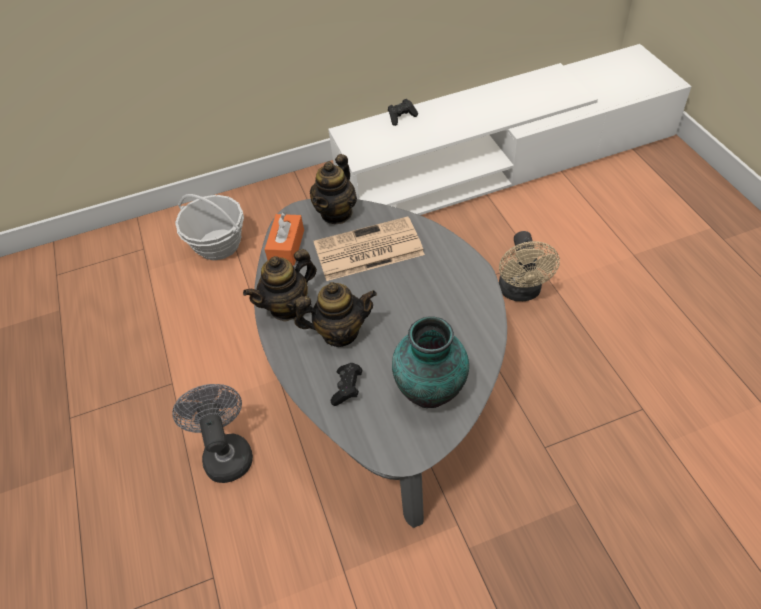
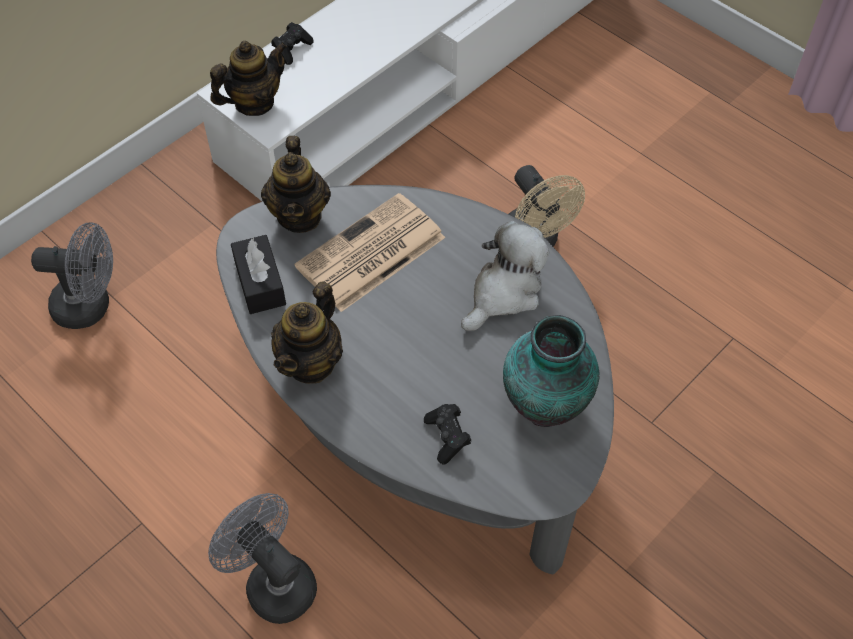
camera: 30 degrees left, 5 degrees up
basket [175,194,244,260] -> grey fan [31,222,113,329]
orange tissue box [264,212,304,265] -> black tissue box [231,235,286,314]
teapot [294,282,377,347] -> teapot moved to [210,41,287,116]
none -> plush toy [461,221,549,331]

